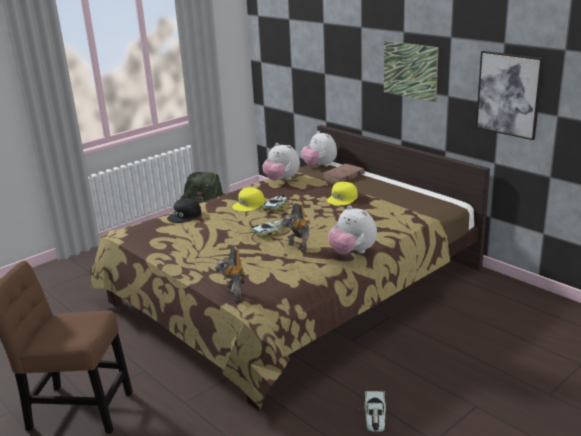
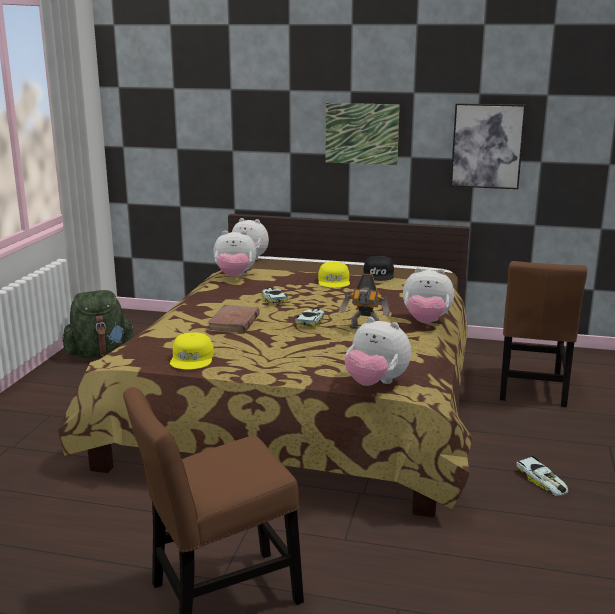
camera: 35 degrees left, 5 degrees down
black cap [167,198,201,223] -> black cap moved to [363,256,394,281]
toy robot [215,247,245,302] -> plush toy [345,317,411,386]
yellow cap [232,187,265,212] -> yellow cap moved to [170,332,214,369]
brown book [322,163,365,183] -> brown book moved to [207,305,260,334]
none -> brown chair [500,261,587,407]

